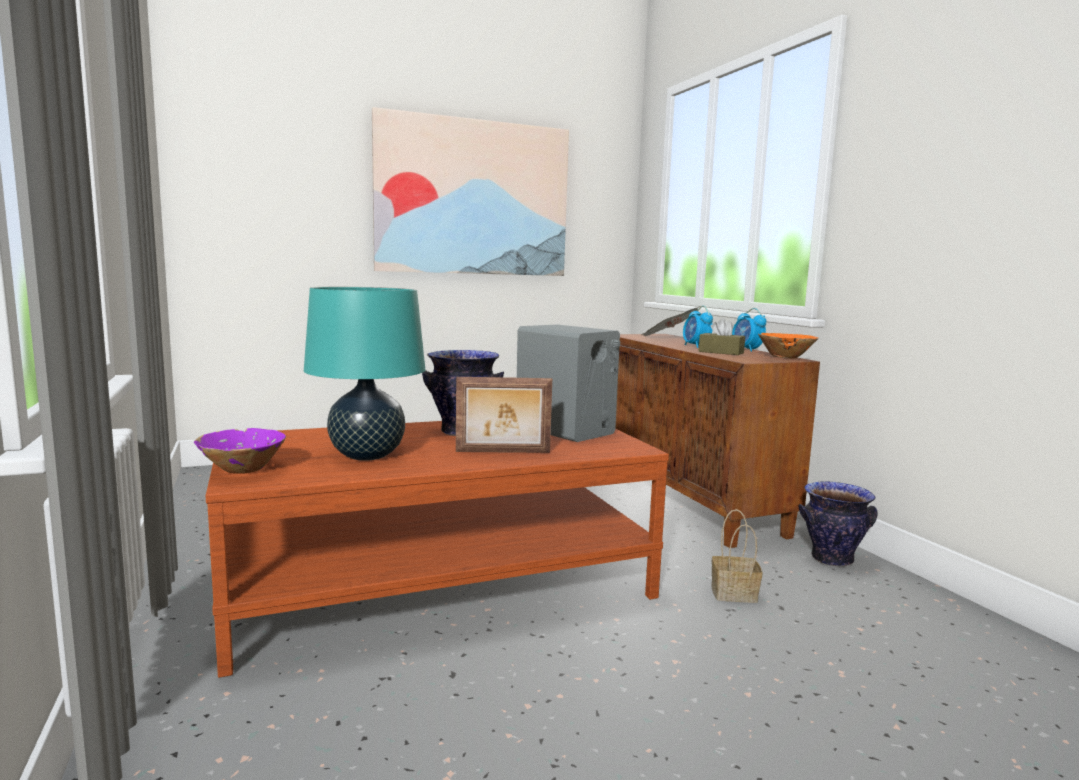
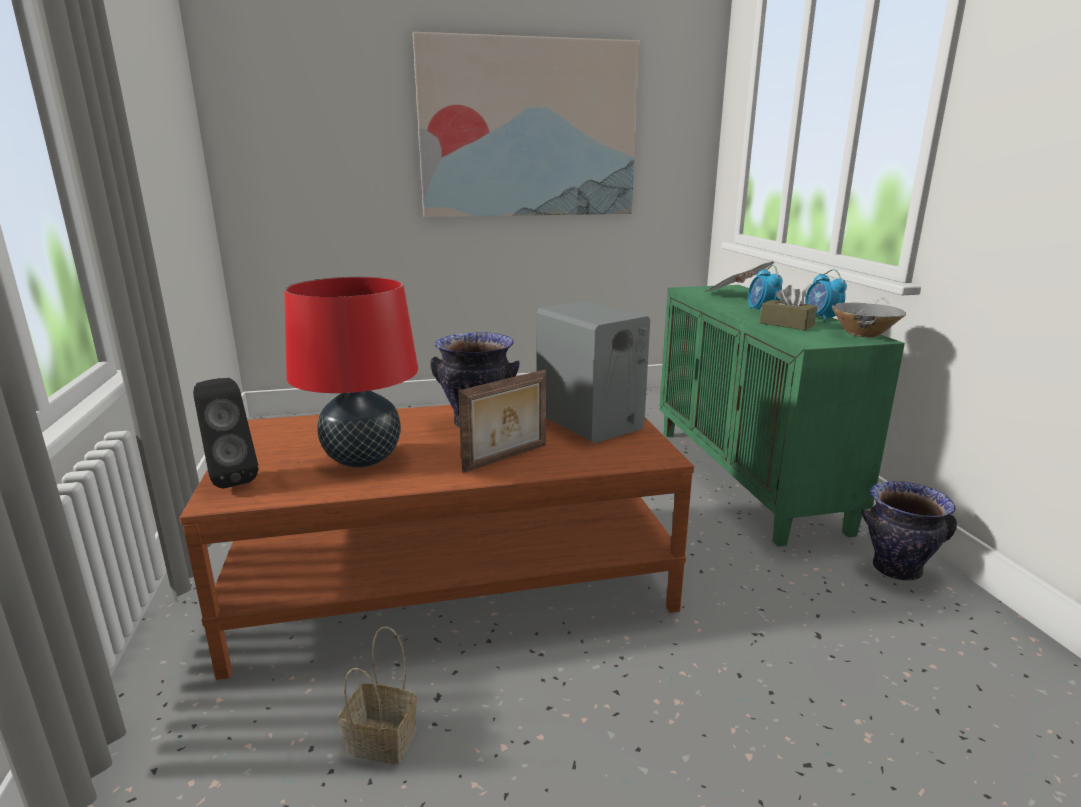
camera: 10 degrees right, 10 degrees up
purple bowl [194,428,286,474] -> black speaker [193,378,259,489]
turquoise table lamp [304,287,425,461] -> red table lamp [284,276,418,468]
picture frame [456,377,552,453] -> picture frame turned 45 degrees counterclockwise [458,369,546,473]
brown cabinet [615,334,820,548] -> green cabinet [660,285,905,547]
basket [711,509,762,603] -> basket moved to [339,627,417,764]
orange bowl [758,333,818,359] -> grey bowl [832,303,906,337]

